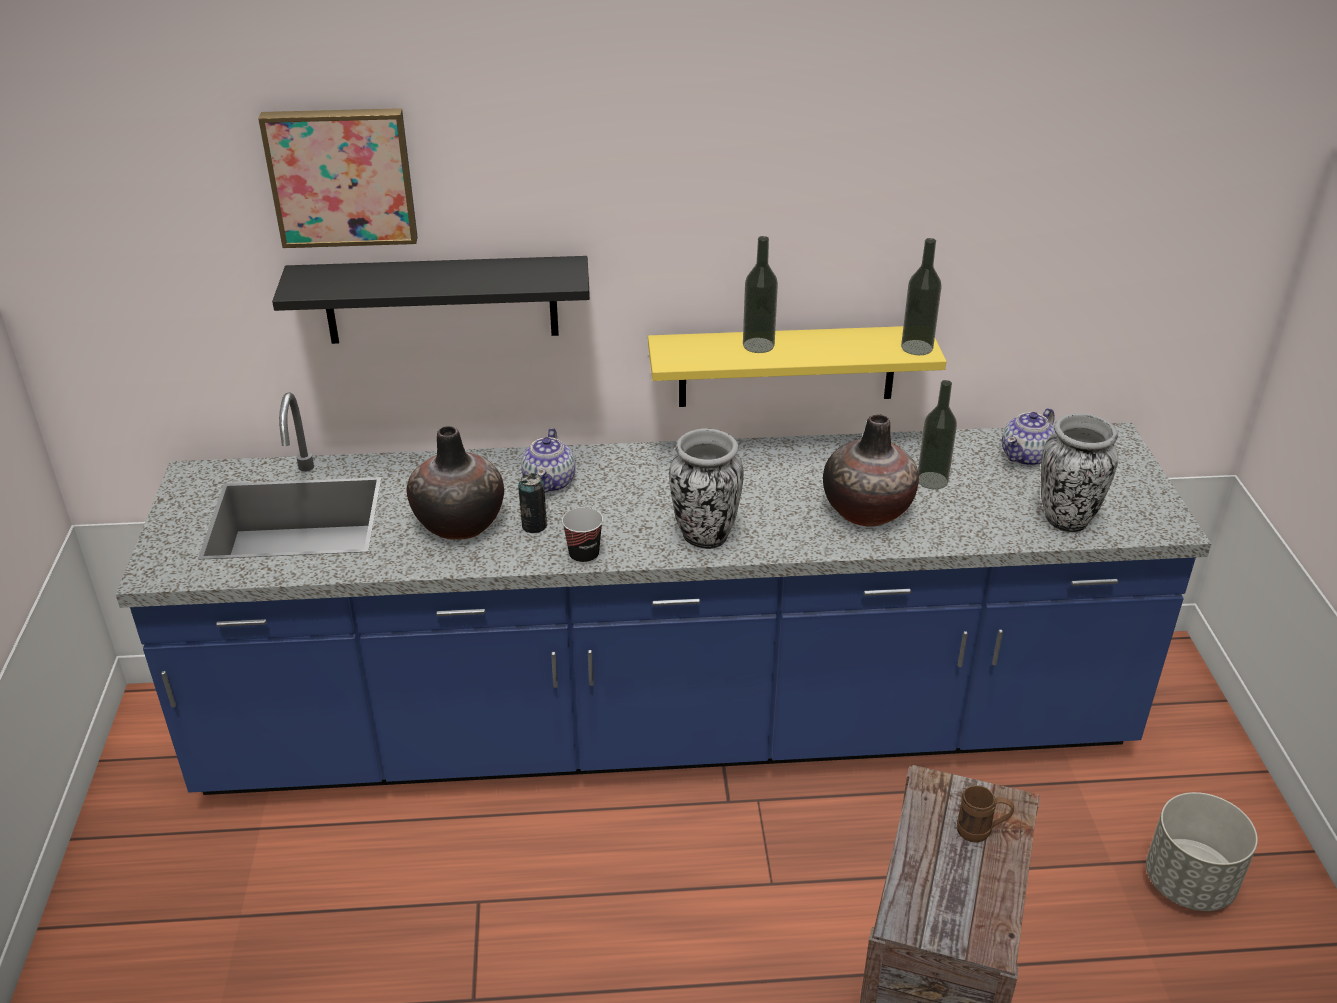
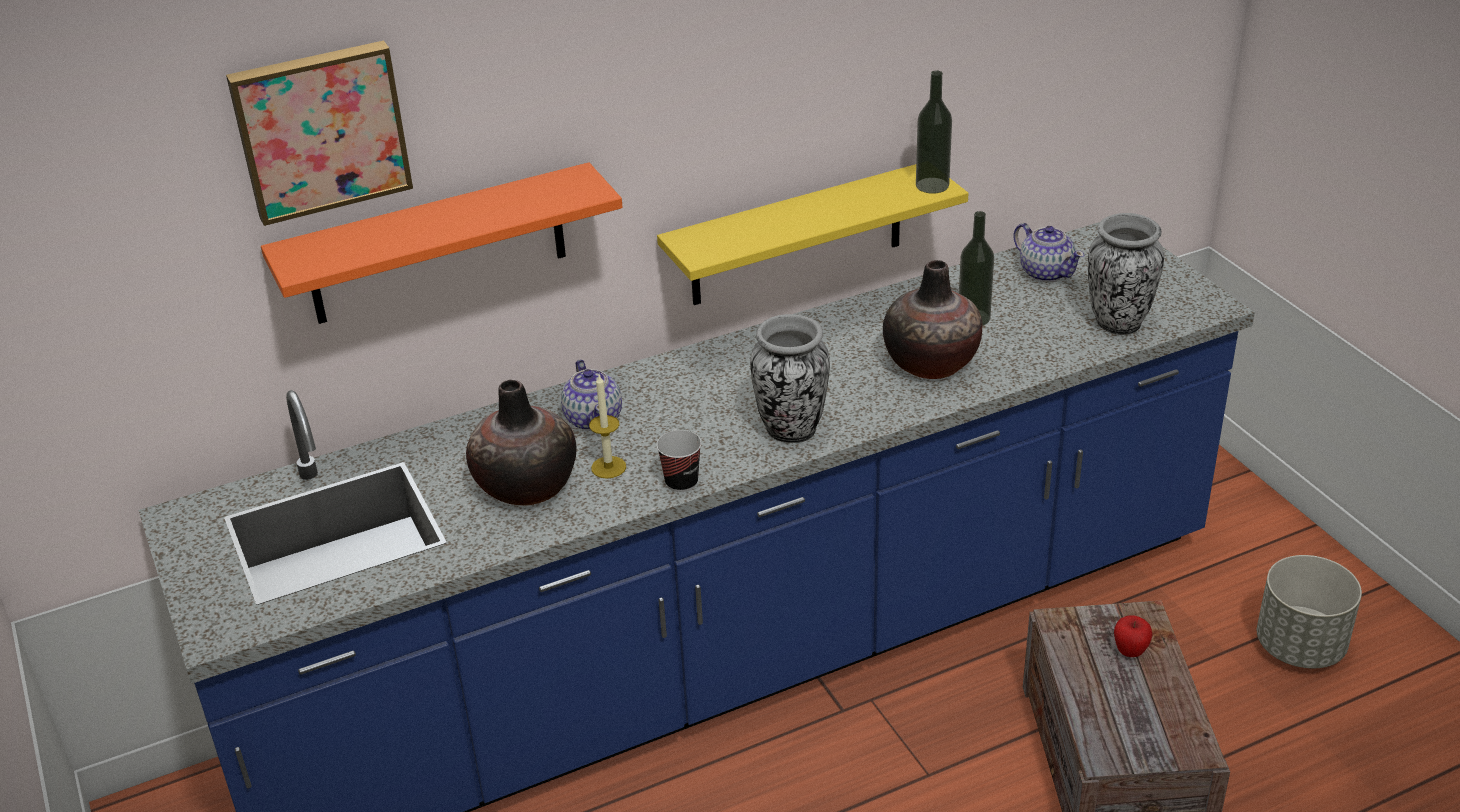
camera: 20 degrees left, 0 degrees up
black shelf [272,256,590,344] -> orange shelf [261,162,622,324]
can [518,473,548,533] -> candle [589,375,626,479]
bottle [743,236,778,353] -> none
brown mug [957,785,1014,843] -> apple [1114,615,1153,657]
teapot [1002,408,1055,466] -> teapot turned 60 degrees counterclockwise [1013,223,1084,282]

